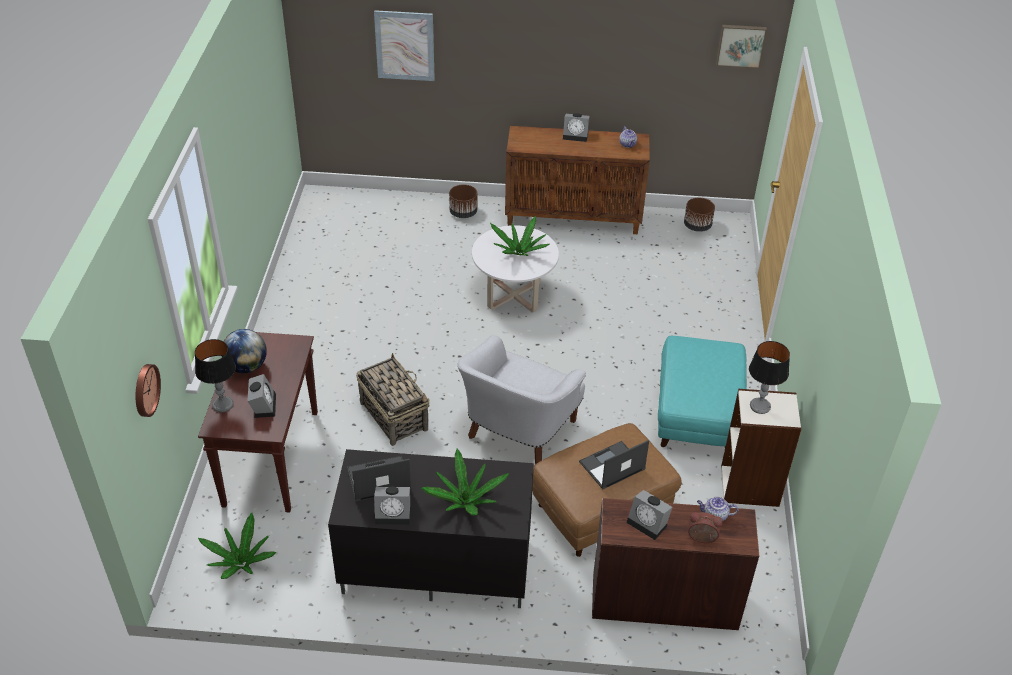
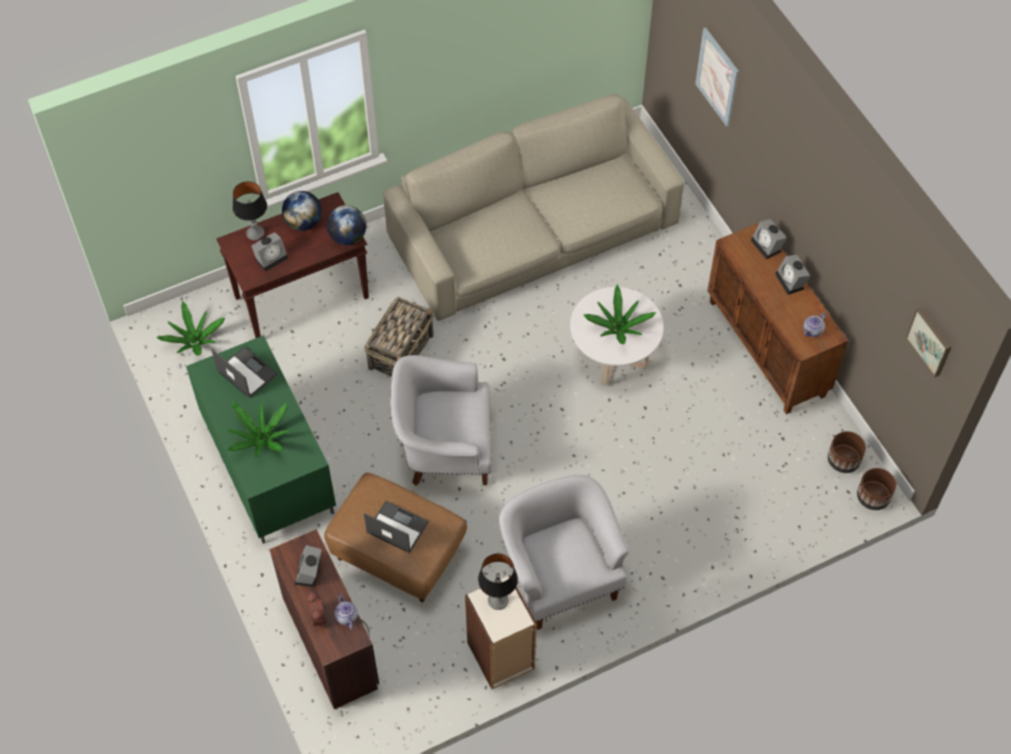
camera: 60 degrees right, 15 degrees up
wall clock [135,364,161,417] -> none
black tv stand [328,449,534,608] -> green tv stand [186,335,336,544]
alarm clock [374,486,411,525] -> alarm clock moved to [750,219,787,259]
brown planter [449,184,477,218] -> brown planter moved to [857,468,896,510]
turquoise ottoman [658,336,747,447] -> white armchair [499,475,629,630]
none -> globe [326,205,367,245]
none -> beige sofa [383,94,684,321]

